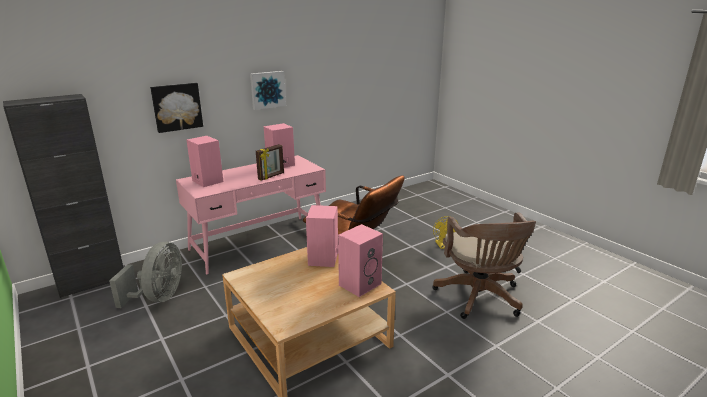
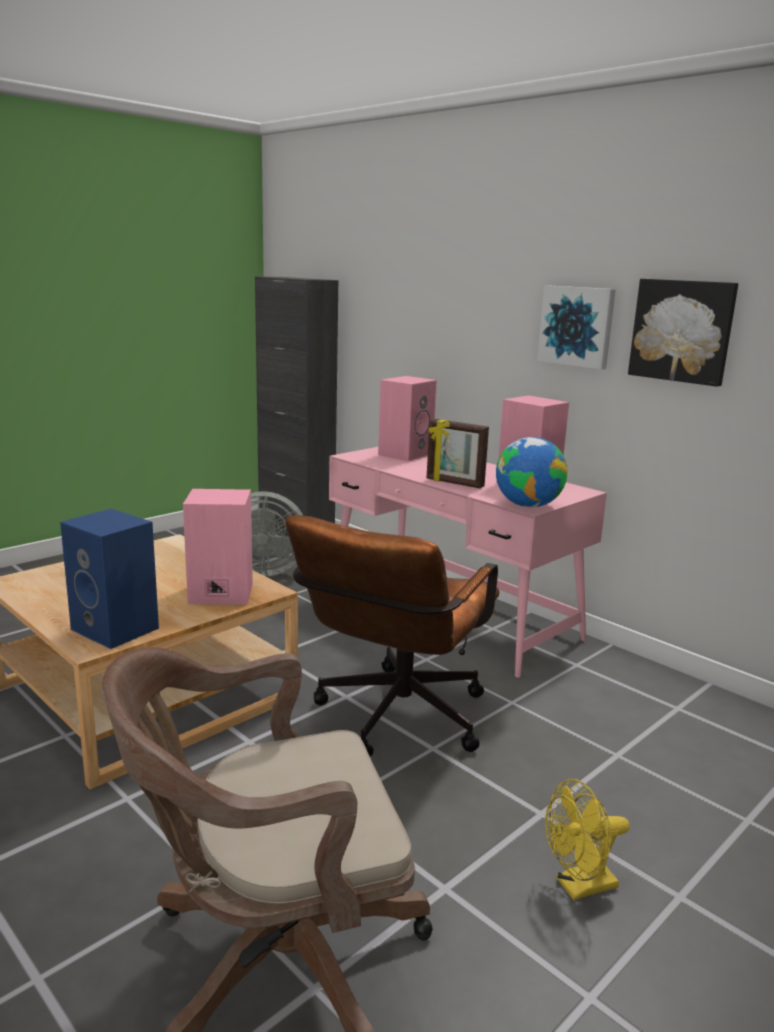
camera: 80 degrees right, 5 degrees down
picture [150,83,203,133] -> picture moved to [628,279,738,387]
pink speaker [338,224,383,297] -> blue speaker [60,509,159,649]
none -> globe [496,437,567,507]

